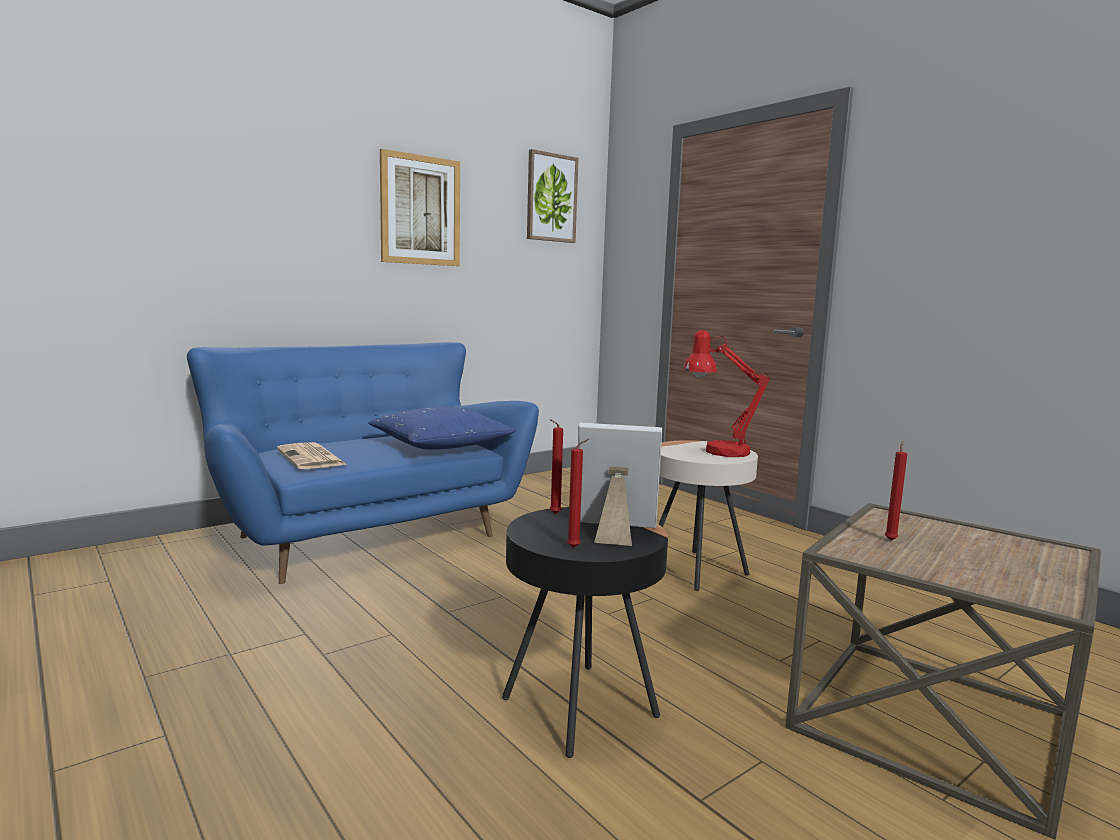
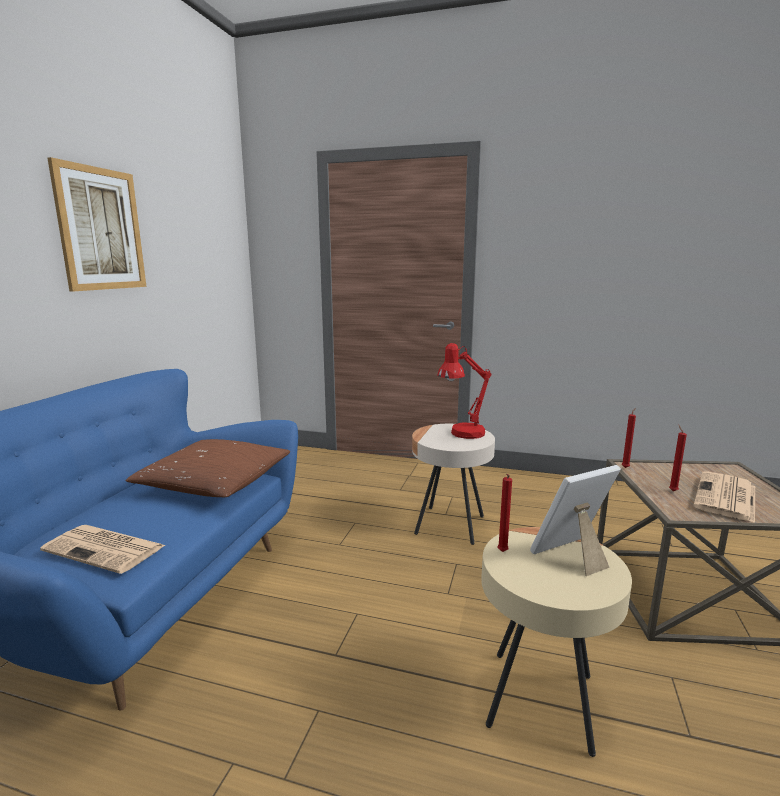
camera: 35 degrees left, 5 degrees up
blue pillow [368,407,516,450] -> brown pillow [126,439,290,497]
black side table [502,507,668,758] -> beige side table [481,527,632,757]
picture [527,149,579,243] -> none
red candle [567,439,589,548] -> red candle moved to [622,408,636,468]
none -> newspaper [693,471,755,523]

